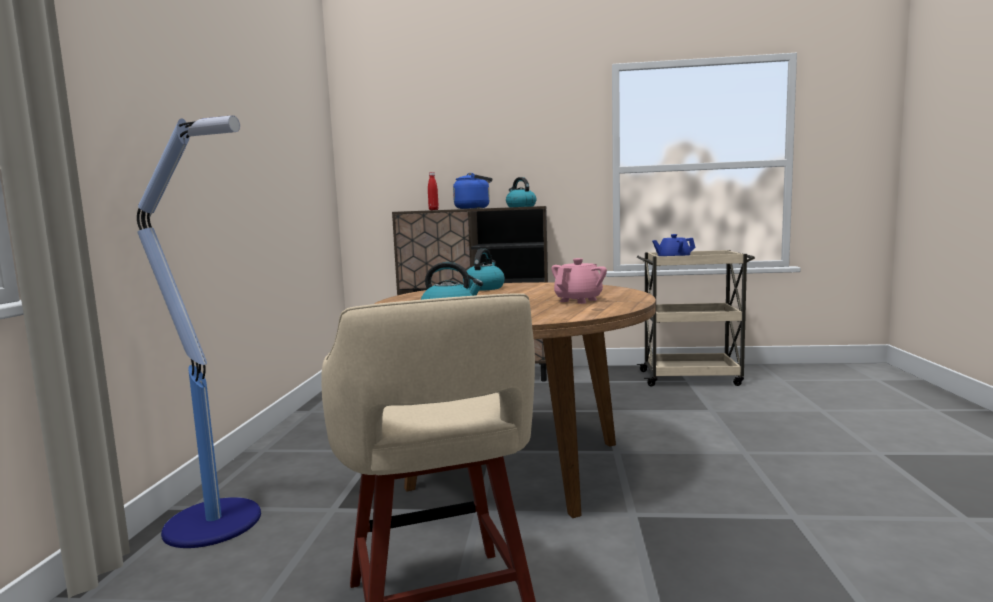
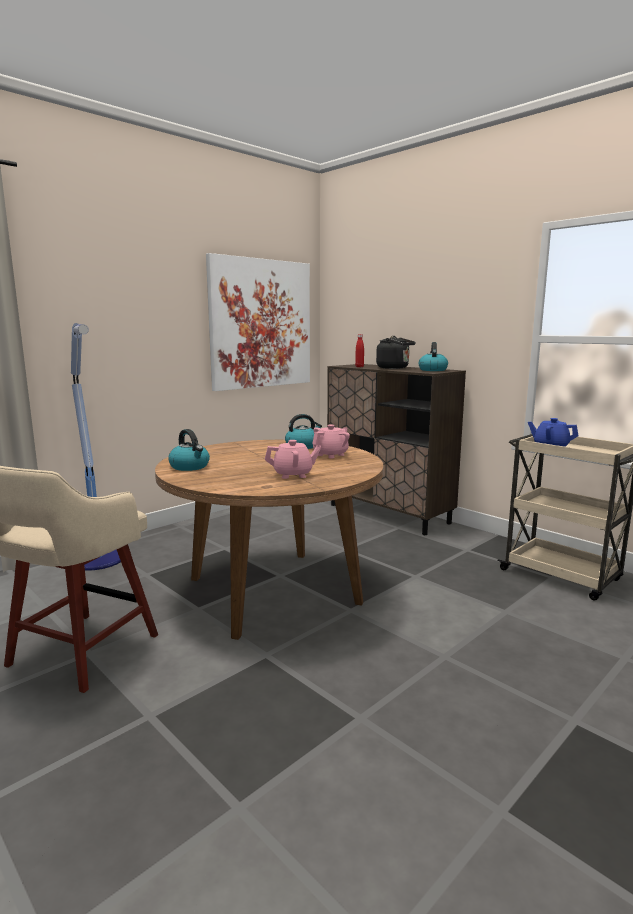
camera: 40 degrees right, 5 degrees up
blue kettle [453,173,492,209] -> black kettle [376,336,415,369]
none -> picture [206,253,310,391]
none -> pink teapot [312,424,350,458]

